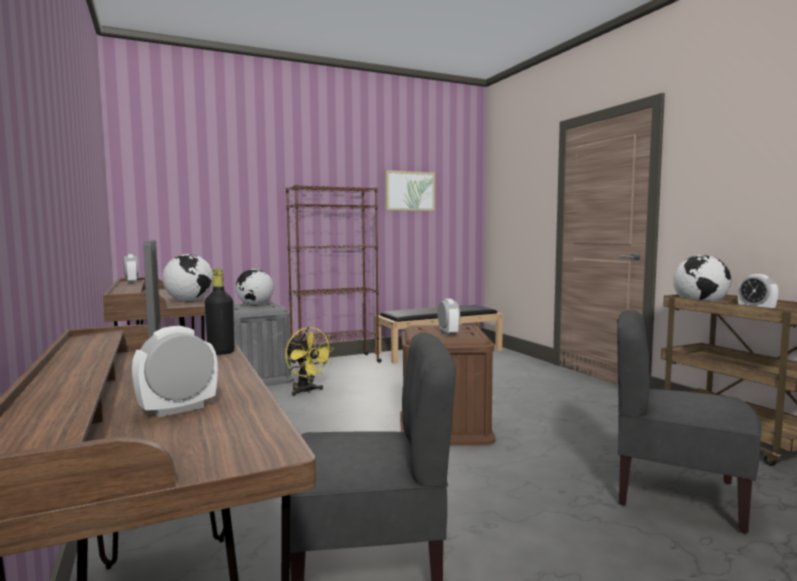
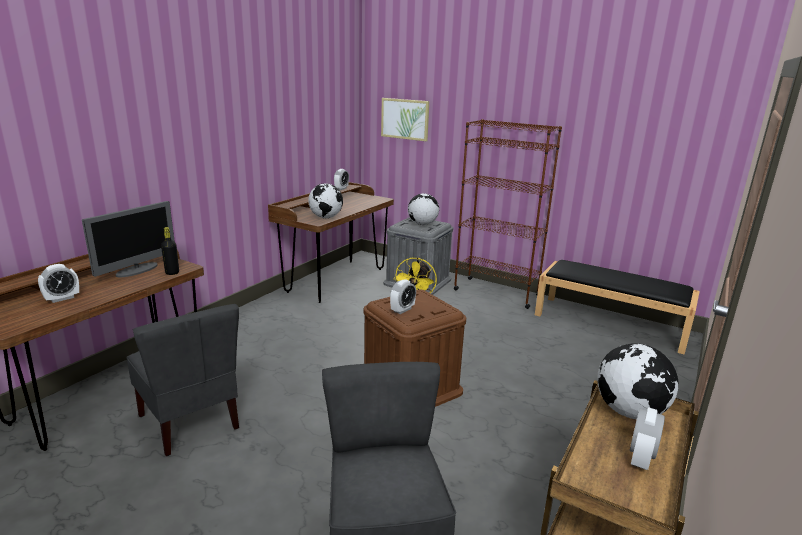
camera: 55 degrees right, 15 degrees up
alarm clock [132,326,218,418] -> alarm clock turned 120 degrees clockwise [38,264,79,303]
picture [385,170,435,211] -> picture moved to [381,98,429,141]

